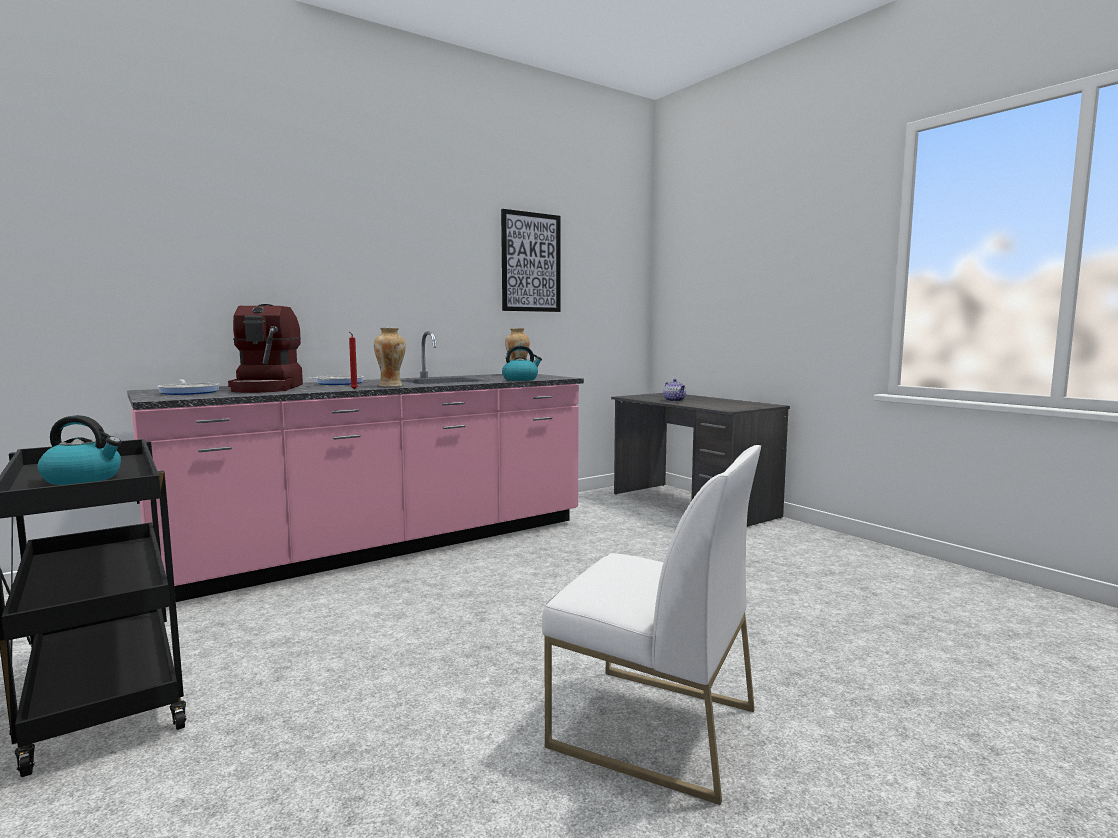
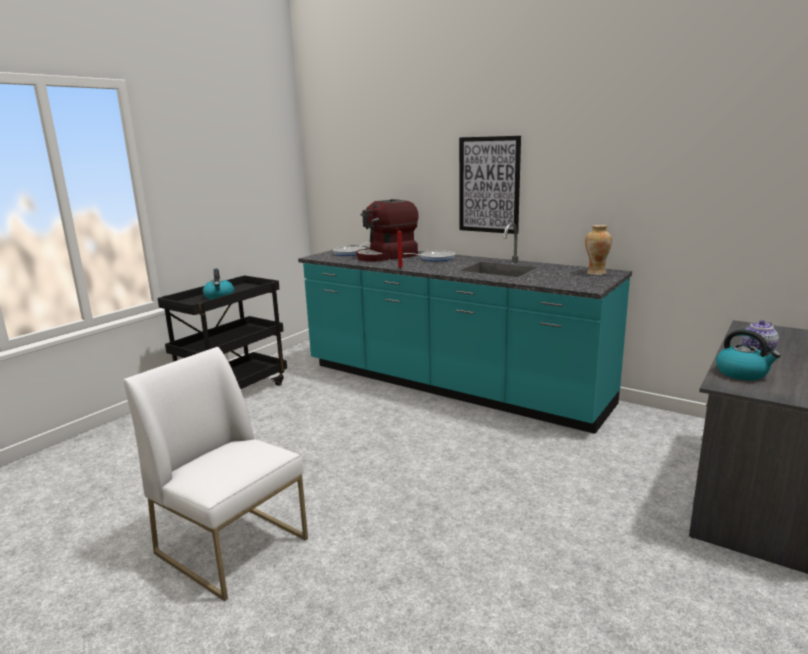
camera: 70 degrees right, 10 degrees up
pink counter [127,331,584,602] -> turquoise counter [298,222,632,434]
vase [374,328,406,387] -> none
picture [501,209,561,312] -> picture moved to [459,136,521,234]
kettle [502,345,542,381] -> kettle moved to [716,329,781,381]
white chair [542,445,761,805] -> white chair turned 120 degrees clockwise [123,347,308,601]

